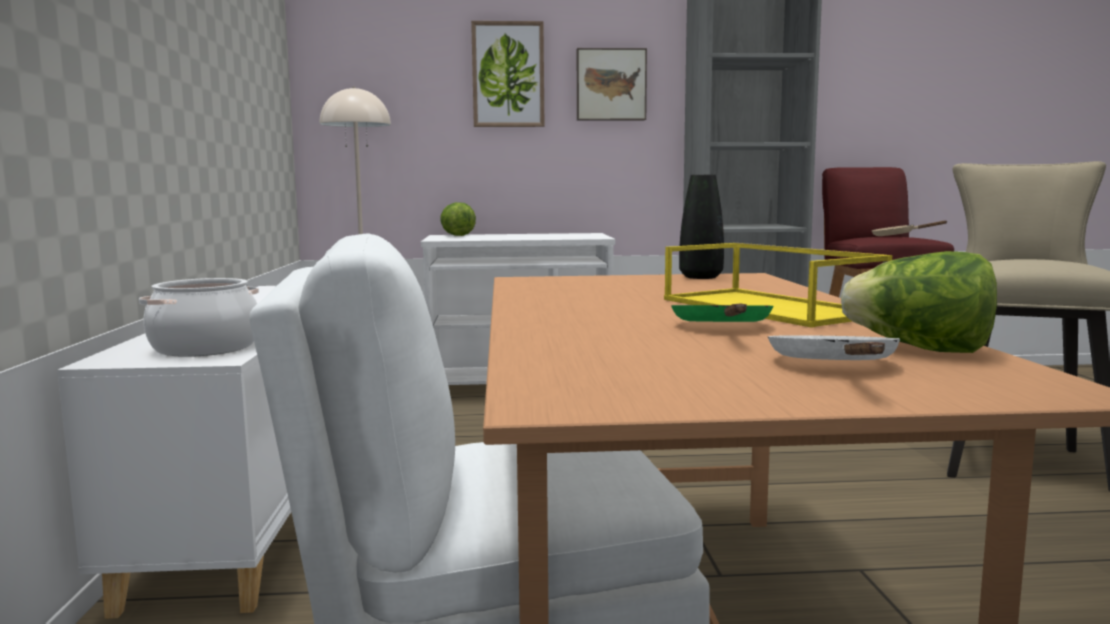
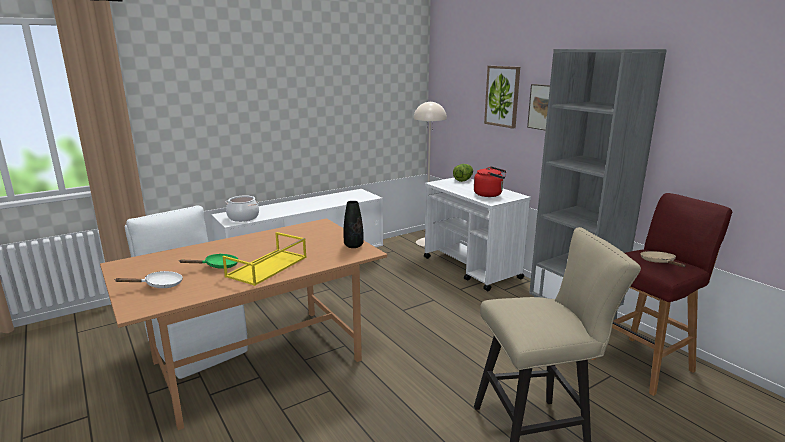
camera: 60 degrees right, 10 degrees up
lettuce [841,251,997,353] -> none
none -> red kettle [474,166,506,197]

